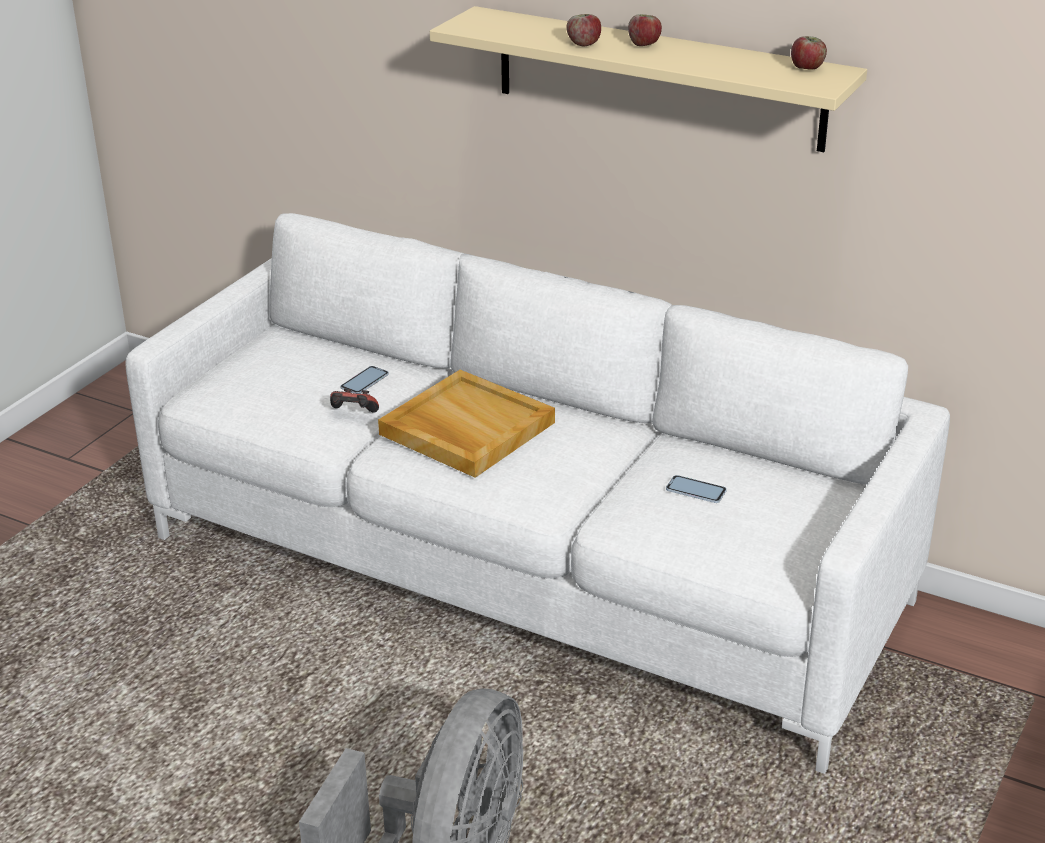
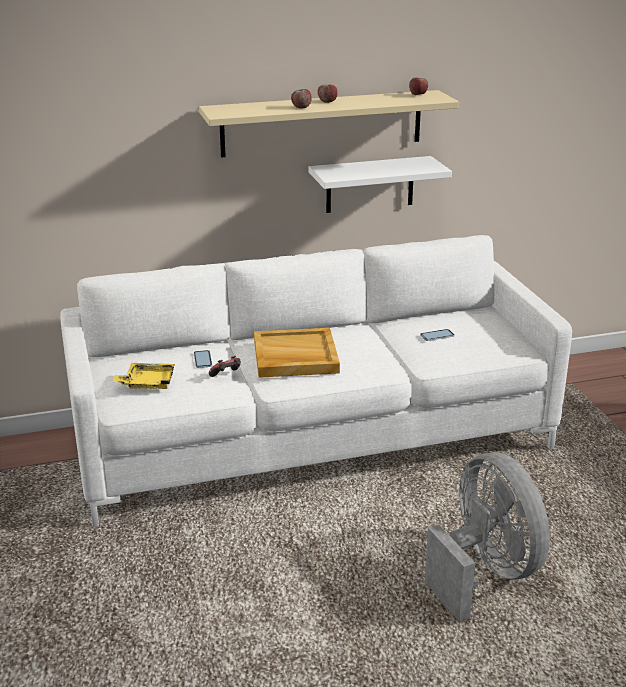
camera: 45 degrees left, 5 degrees down
none -> yellow tray [112,363,175,389]
none -> white shelf [309,156,452,213]

